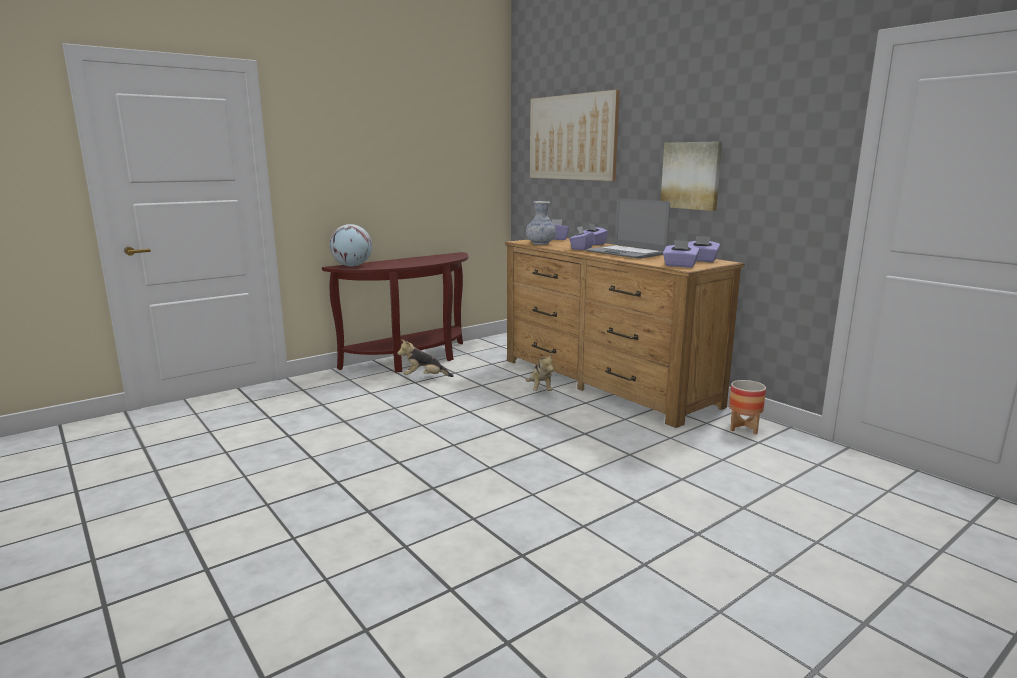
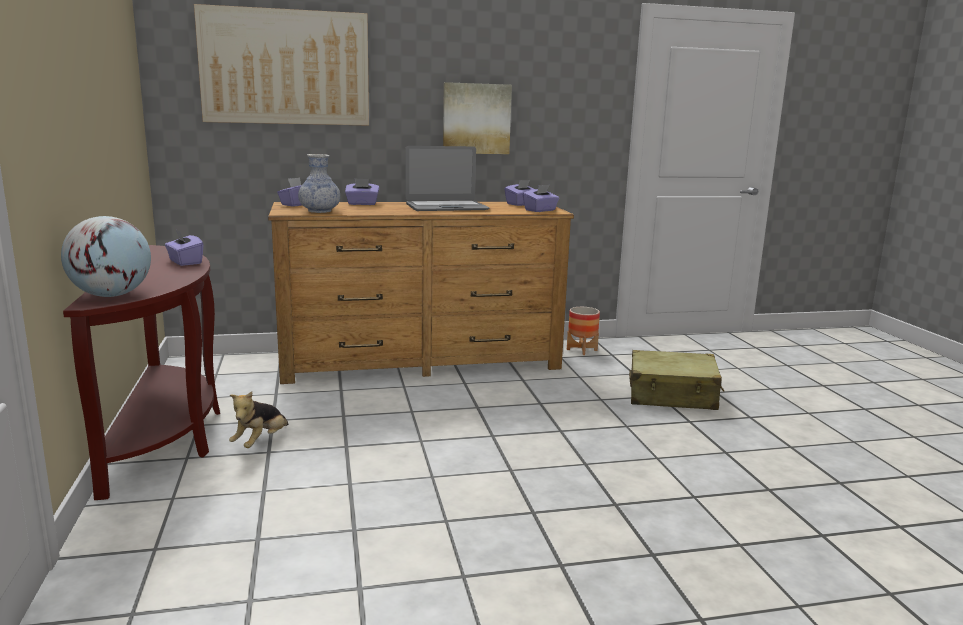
camera: 65 degrees left, 0 degrees up
plush toy [526,353,554,391] -> none
purple tissue box [569,226,595,250] -> purple tissue box moved to [165,230,203,266]
none -> beige suitcase [629,350,724,410]

